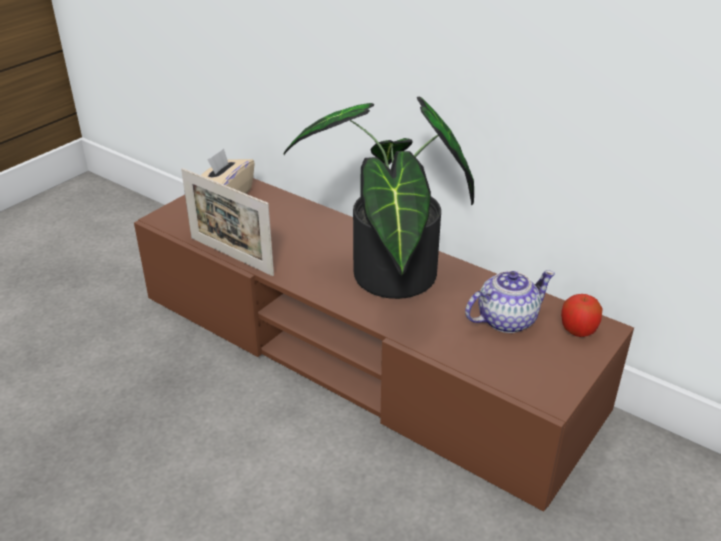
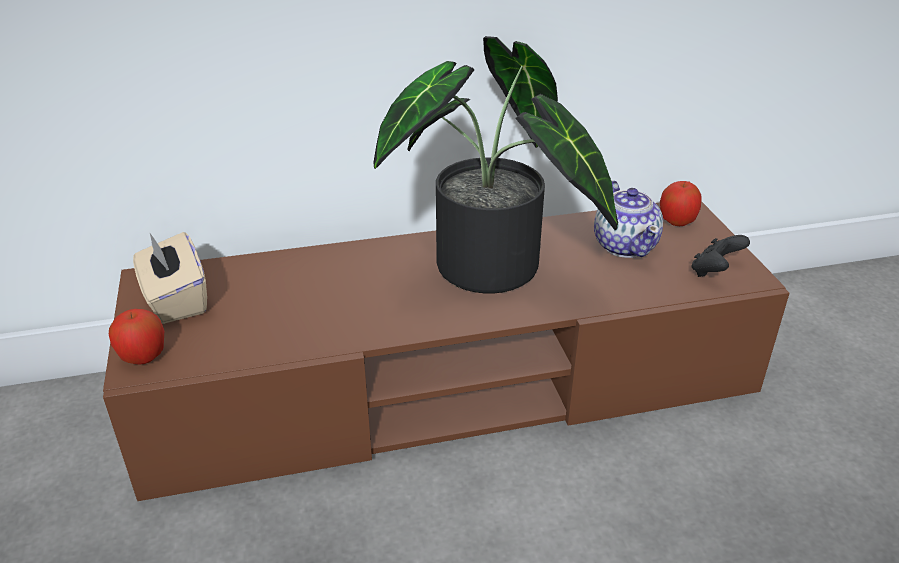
camera: 50 degrees left, 0 degrees up
picture frame [181,168,274,276] -> none
teapot [465,270,555,333] -> teapot turned 150 degrees clockwise [594,181,663,258]
none -> apple [109,309,164,365]
none -> black game controller [692,235,750,277]

